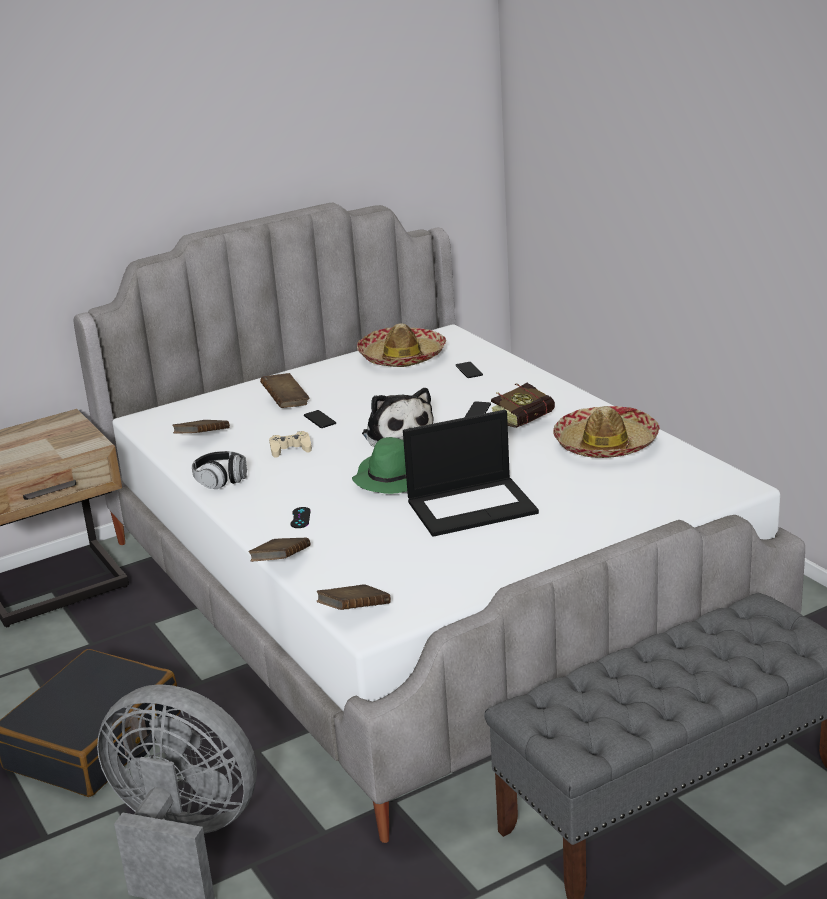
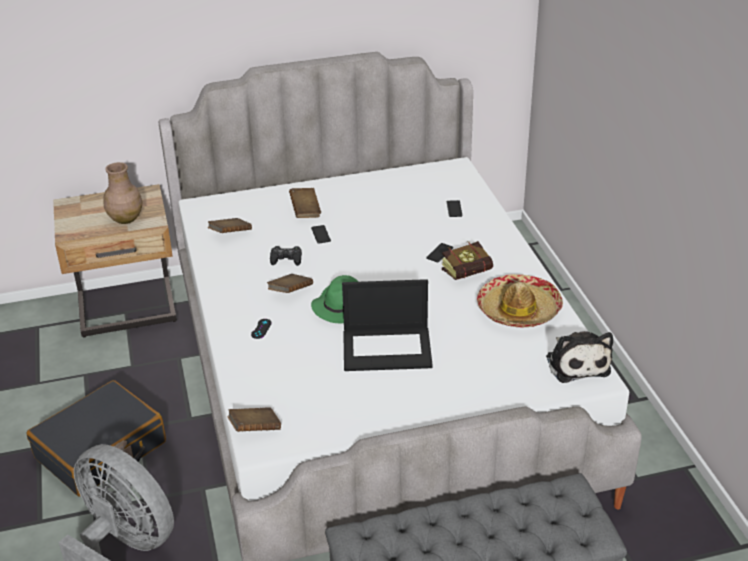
camera: 15 degrees right, 10 degrees up
headphones [192,451,247,489] -> none
brown book [248,538,310,562] -> brown book moved to [267,274,313,293]
beige game controller [269,431,312,458] -> black game controller [270,246,302,266]
hat [357,324,446,367] -> none
plush toy [362,388,434,447] -> plush toy moved to [546,331,613,383]
none -> brown vase [103,162,142,224]

